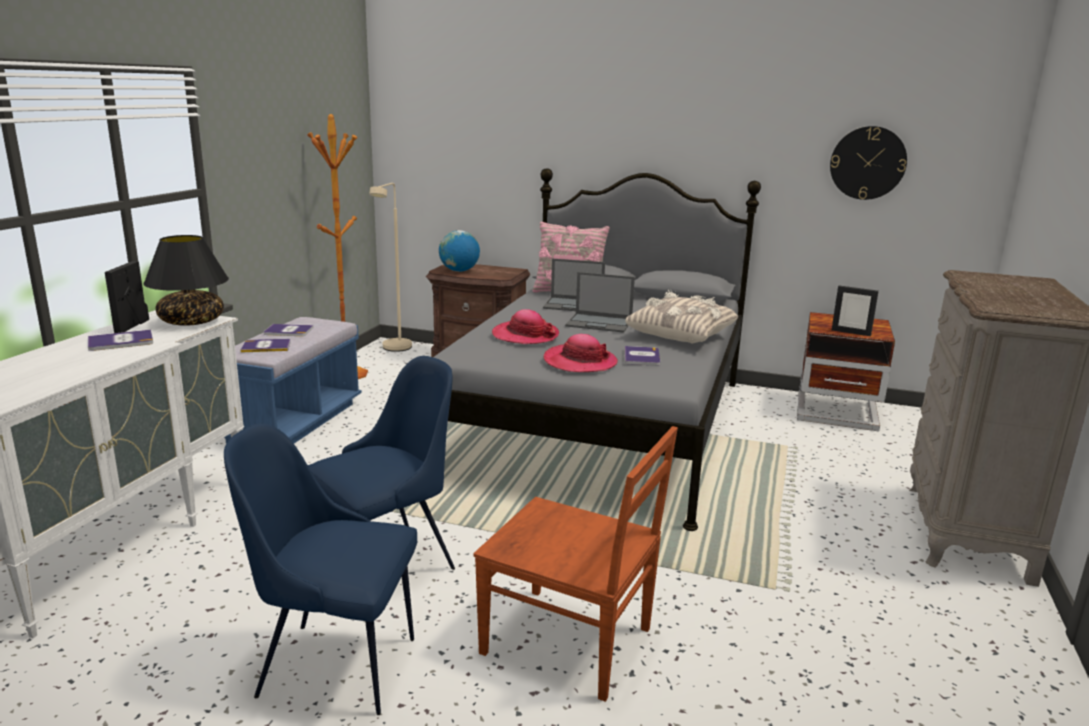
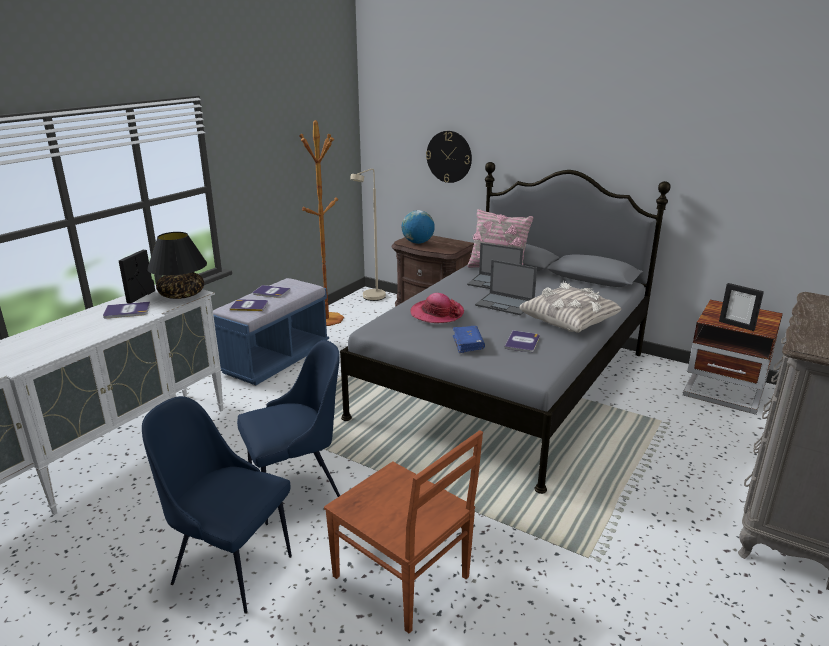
camera: 15 degrees right, 5 degrees up
hat [544,334,618,372] -> blue book [453,326,485,353]
wall clock [830,126,907,200] -> wall clock moved to [426,131,472,183]

